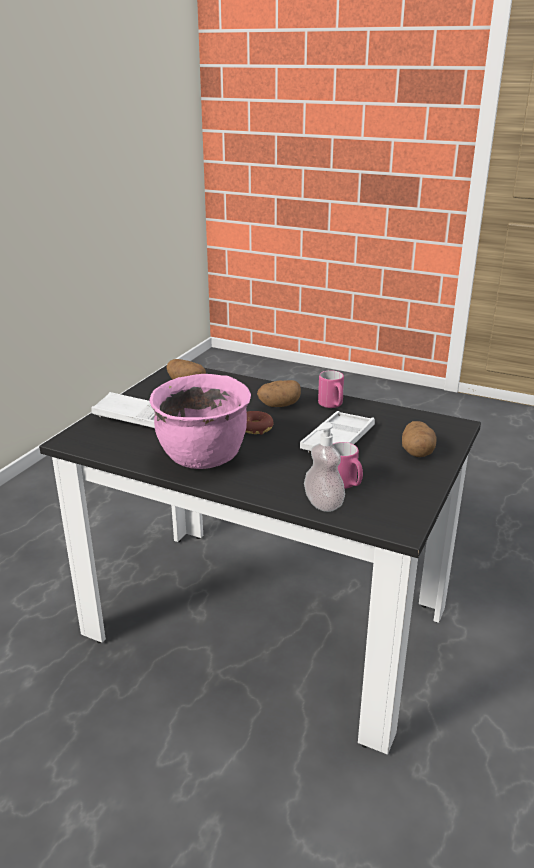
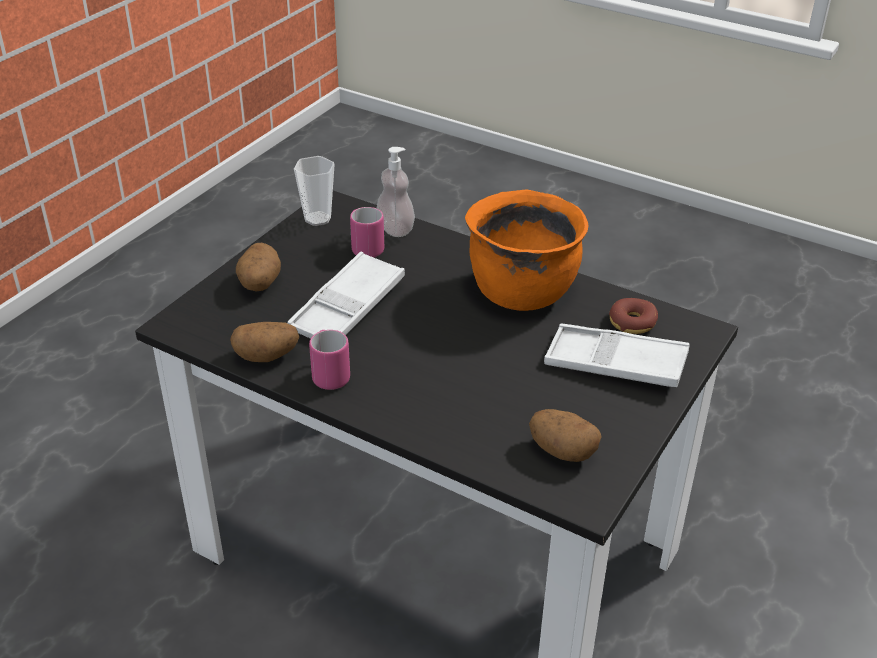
camera: 175 degrees left, 10 degrees up
pink cooking pot [149,374,251,469] -> orange cooking pot [465,189,588,311]
donut [246,411,274,435] -> donut moved to [609,298,658,334]
potato [257,380,301,407] -> potato moved to [230,322,299,362]
none -> cup [294,156,335,226]

